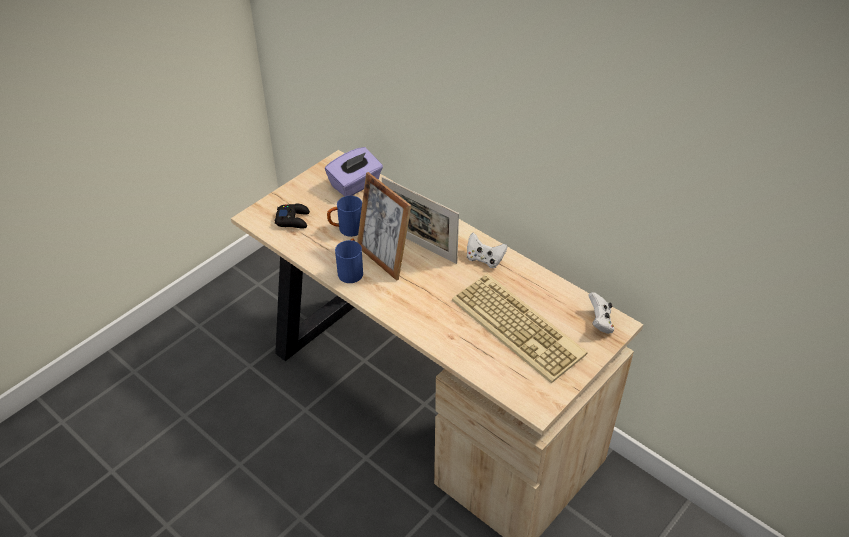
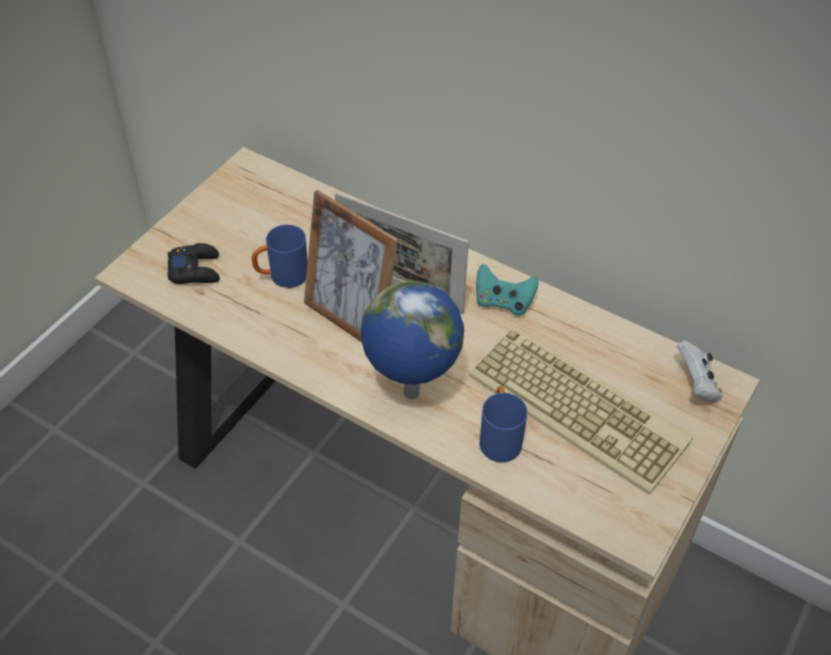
camera: 10 degrees left, 5 degrees up
purple tissue box [325,147,383,196] -> none
blue mug [335,238,363,283] -> blue mug moved to [480,386,528,462]
white game controller [467,233,507,268] -> turquoise game controller [476,264,539,316]
none -> globe [361,281,464,399]

